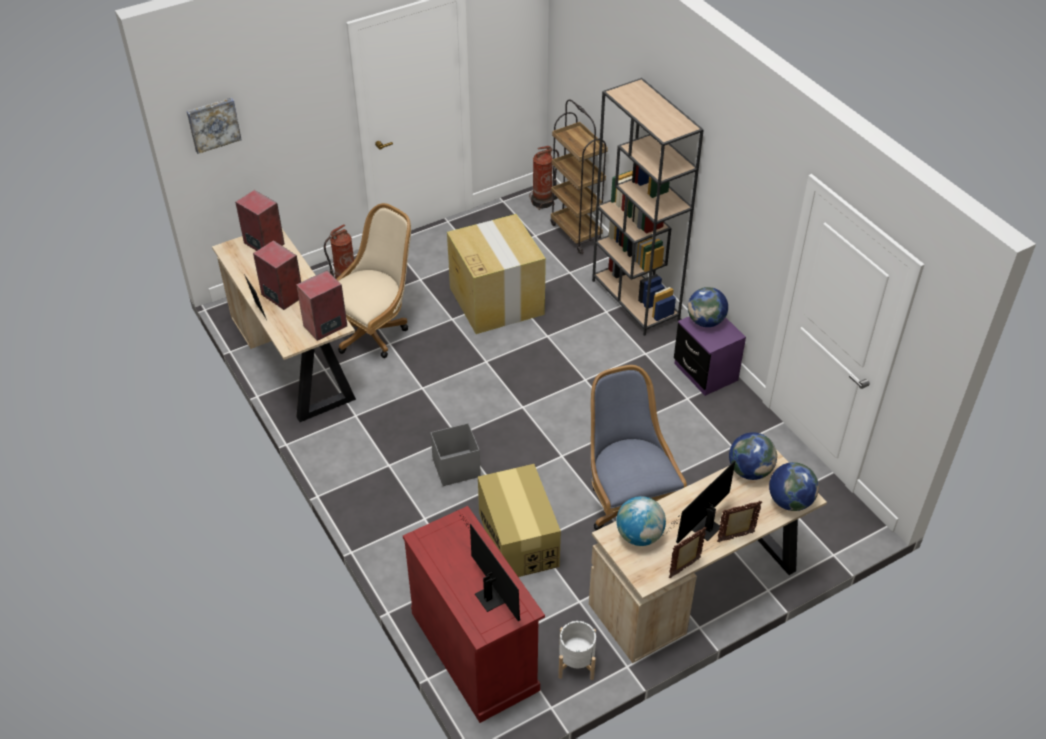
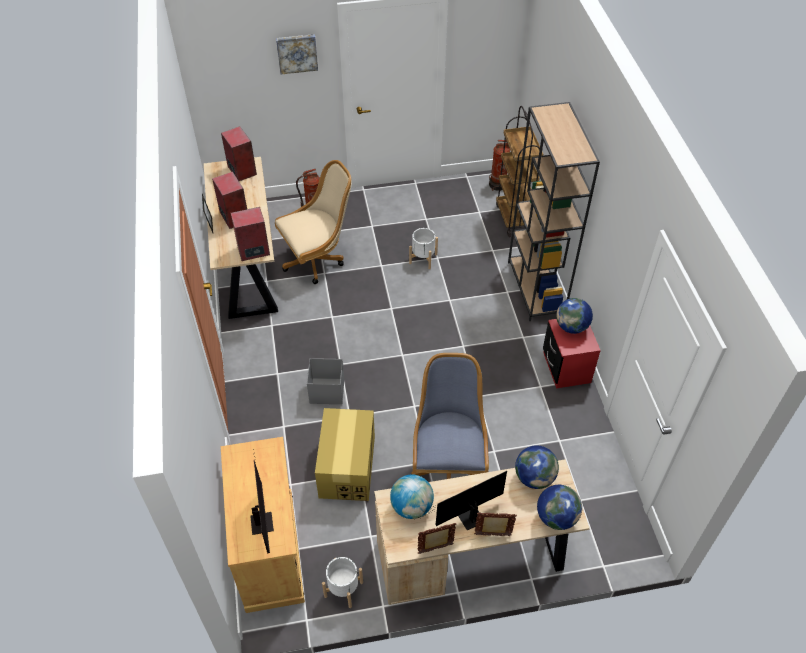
camera: 20 degrees right, 5 degrees up
picture [187,98,242,154] -> picture moved to [276,34,318,74]
red cabinet [403,506,545,723] -> beige cabinet [221,437,305,613]
cardboard box [447,214,546,334] -> white planter [409,228,438,269]
purple nightstand [674,316,746,396] -> red nightstand [543,319,601,388]

